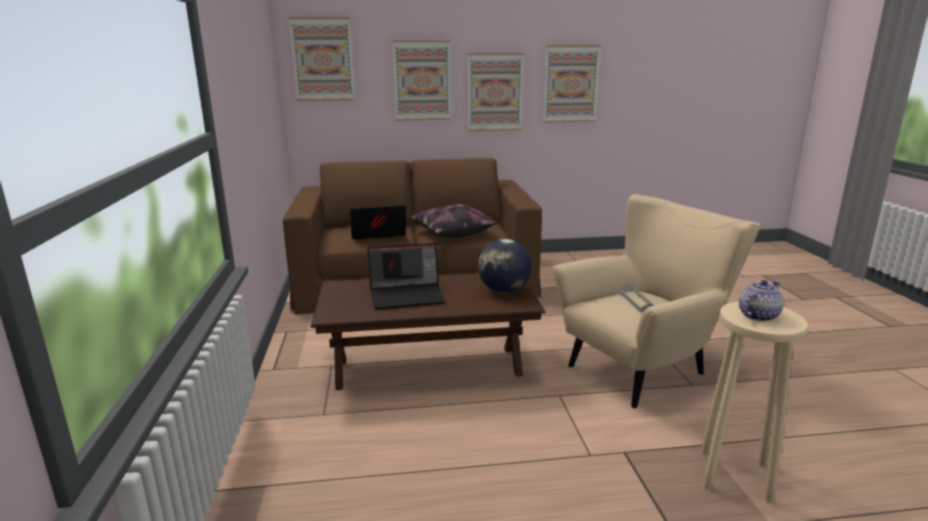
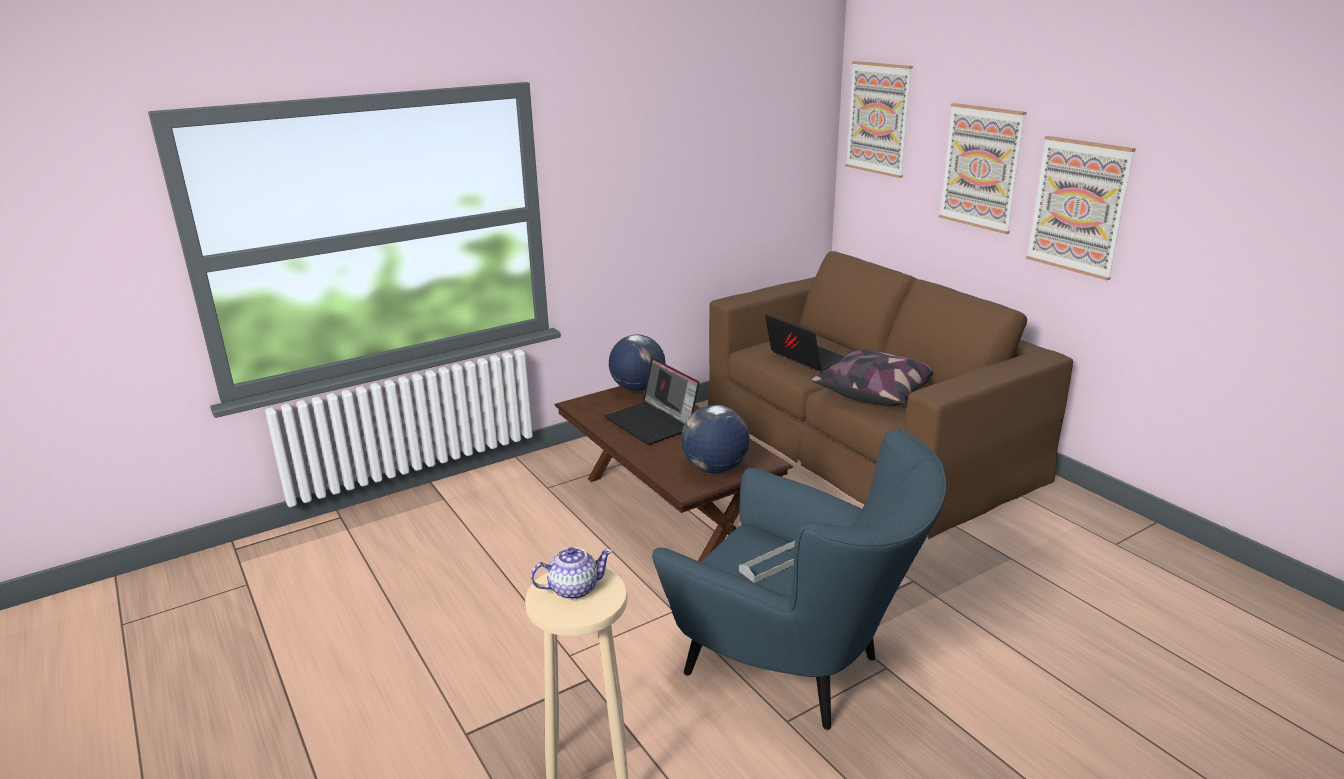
camera: 65 degrees right, 5 degrees up
picture [543,45,601,123] -> none
beige armchair [553,194,761,409] -> blue armchair [652,430,947,730]
teapot [739,280,783,322] -> teapot turned 45 degrees counterclockwise [530,547,613,600]
none -> globe [609,334,666,392]

